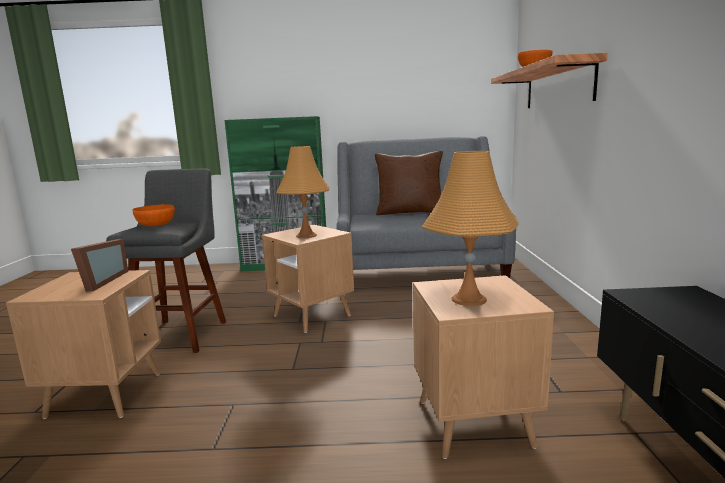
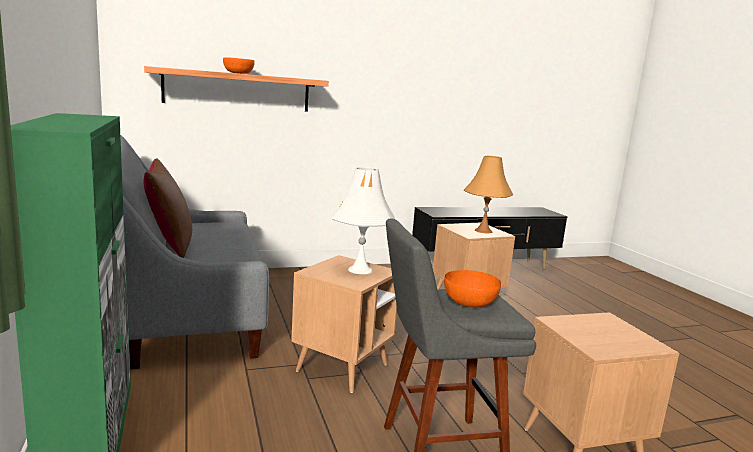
camera: 110 degrees left, 0 degrees up
picture frame [71,239,128,292] -> none
orange table lamp [276,146,330,238] -> white table lamp [332,167,395,274]

